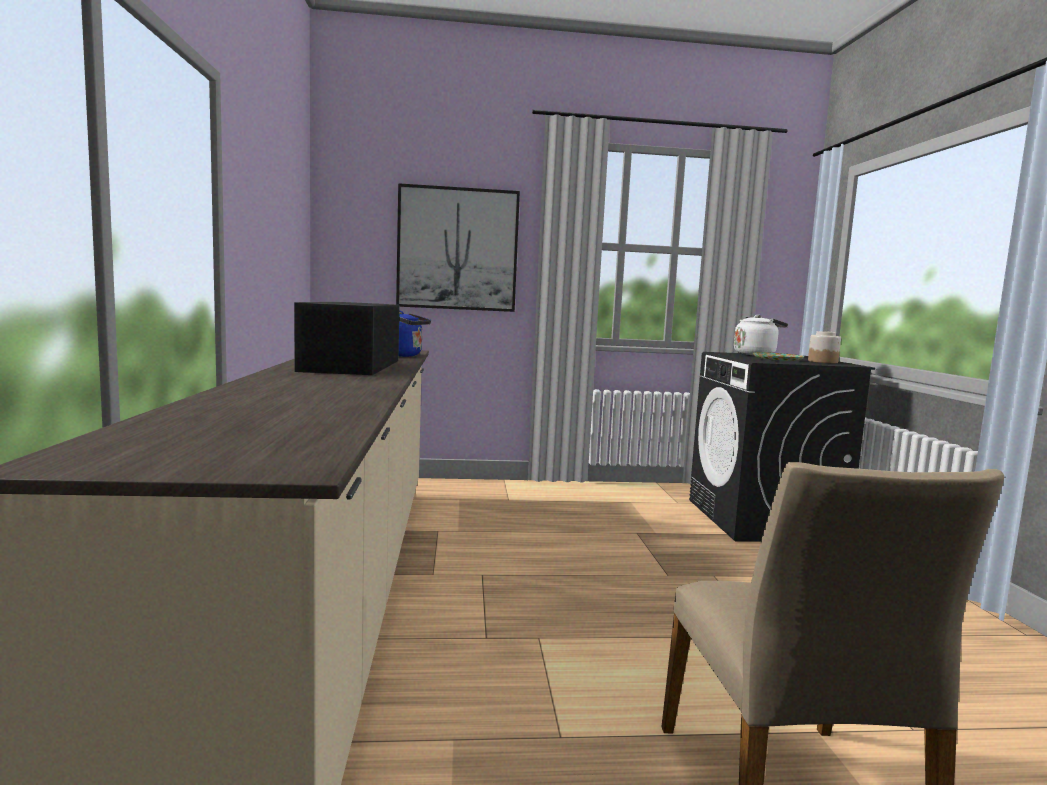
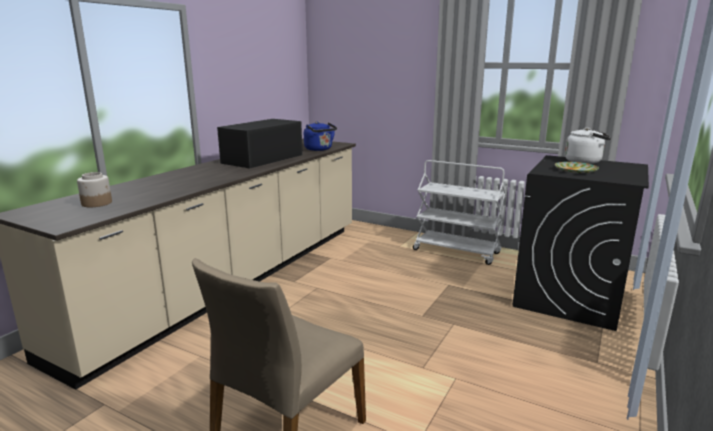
camera: 35 degrees right, 10 degrees up
picture [396,183,520,312] -> none
jar [808,331,841,363] -> jar moved to [77,172,112,207]
none -> white cart [413,160,506,265]

